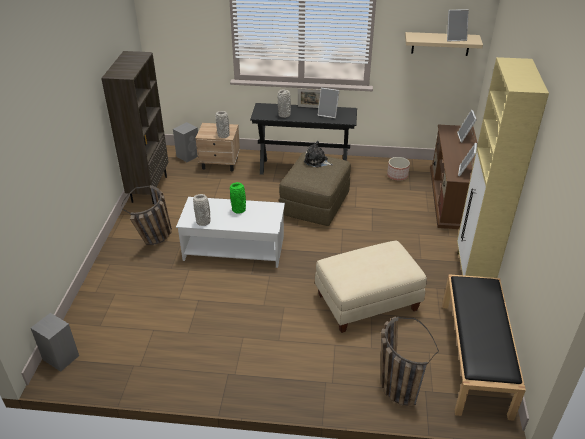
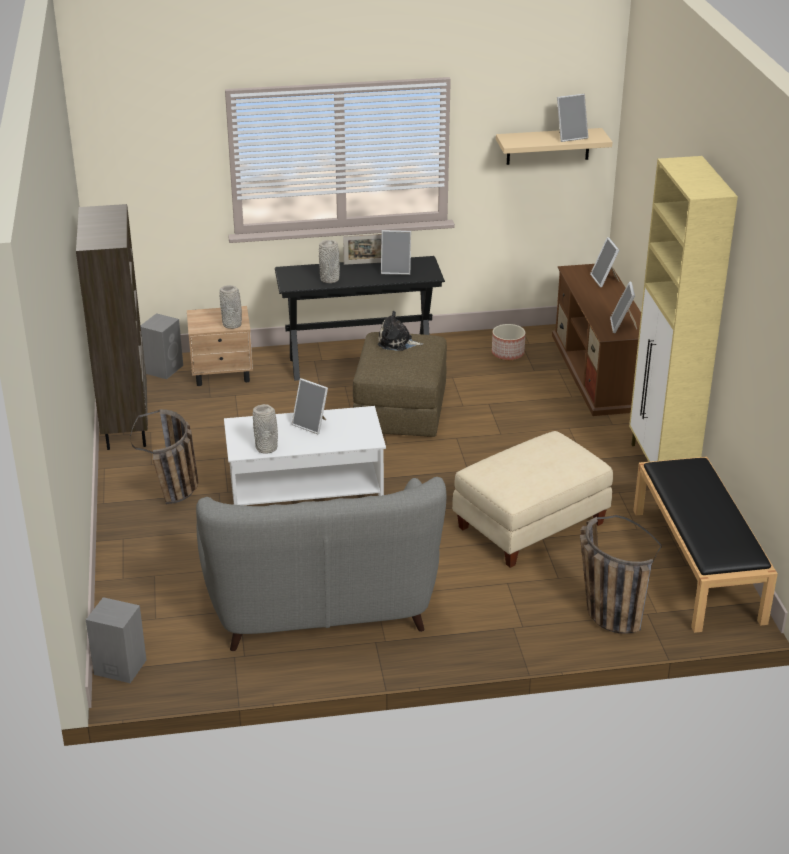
camera: 15 degrees left, 5 degrees down
green vase [230,182,246,213] -> picture frame [291,378,328,434]
none -> grey sofa [196,477,446,651]

